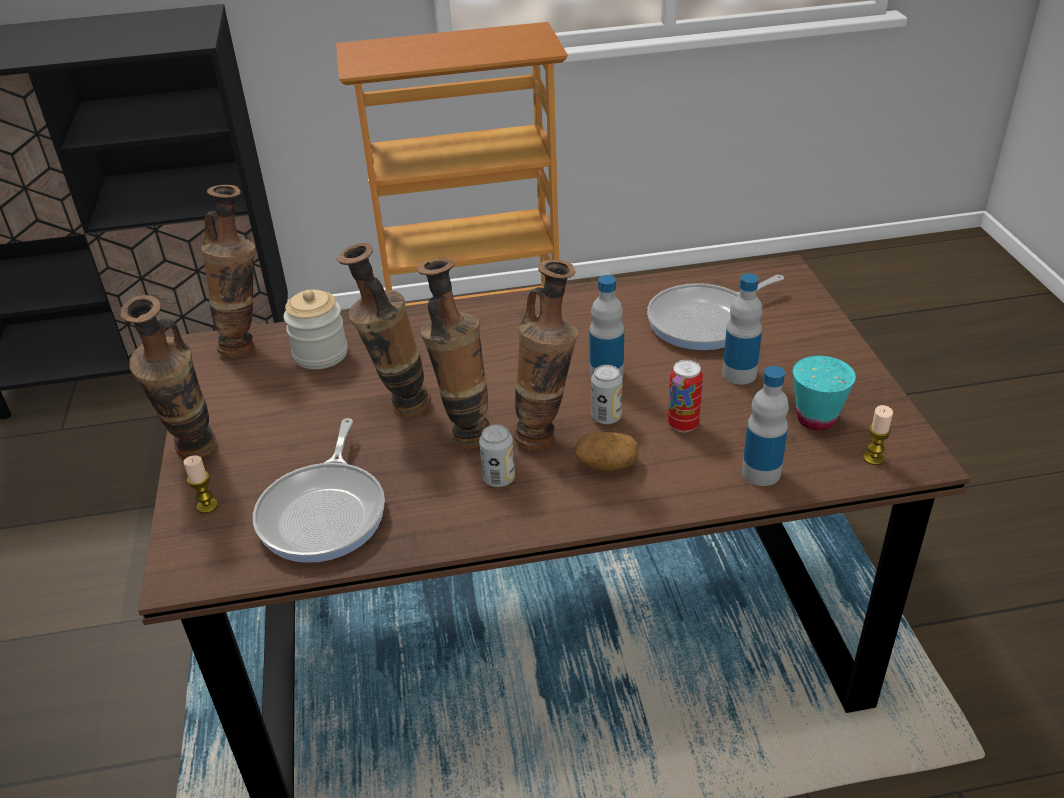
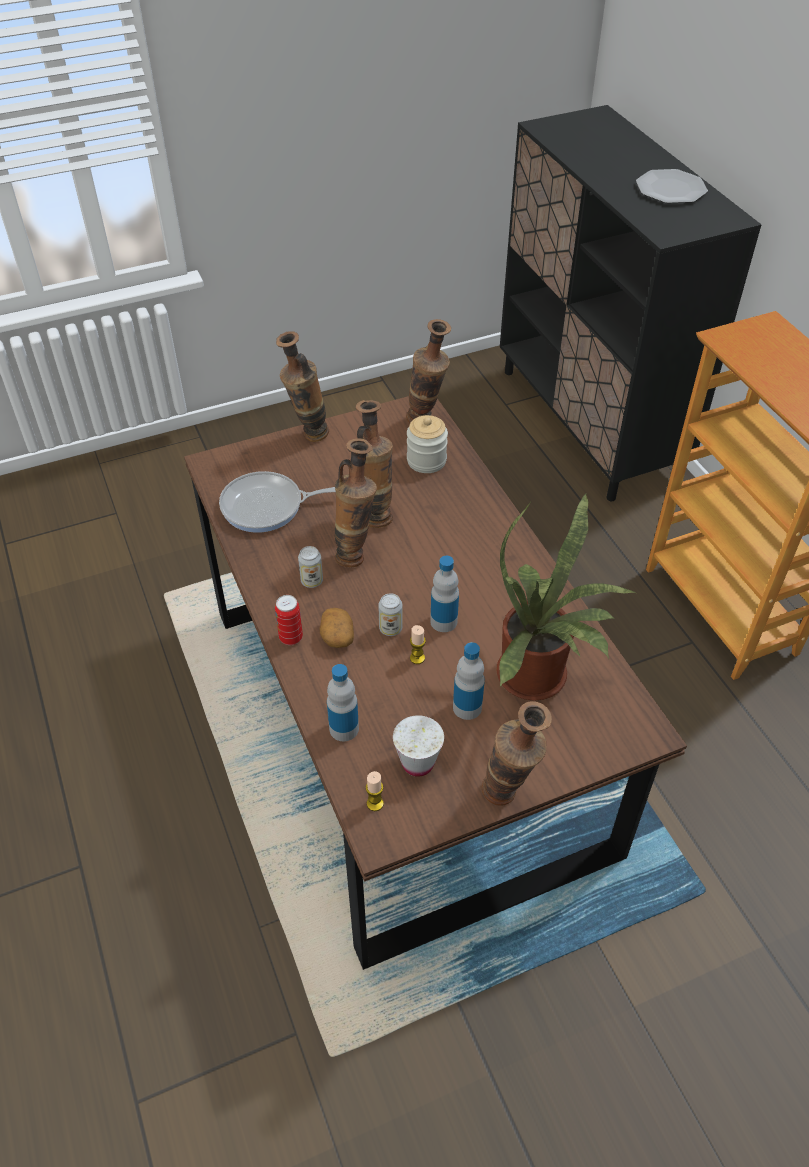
camera: 75 degrees right, 10 degrees up
candle [183,455,218,514] -> candle moved to [410,625,426,664]
vase [514,260,579,450] -> vase moved to [482,701,552,806]
frying pan [647,275,784,350] -> potted plant [496,493,638,701]
can [668,360,703,432] -> can moved to [275,595,303,645]
turquoise cup [793,356,856,431] -> white cup [393,715,444,777]
none -> plate [636,169,708,203]

